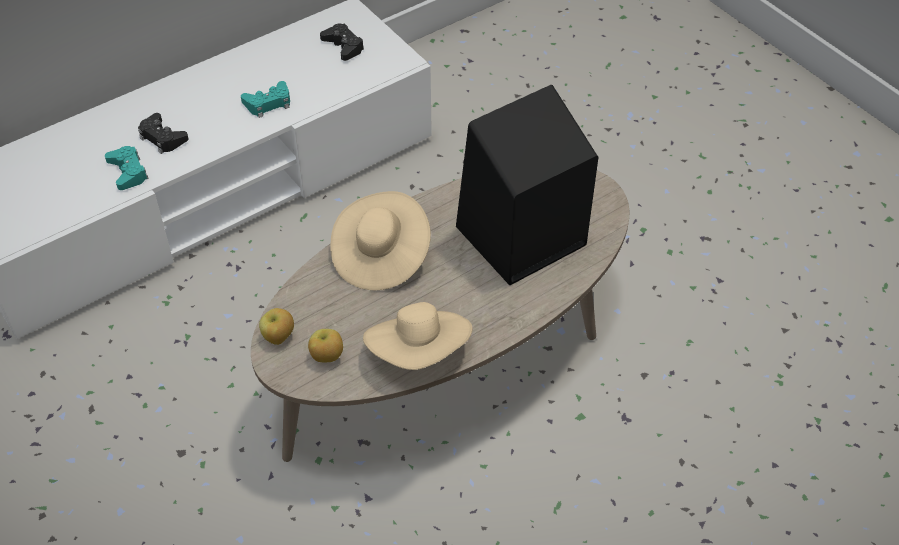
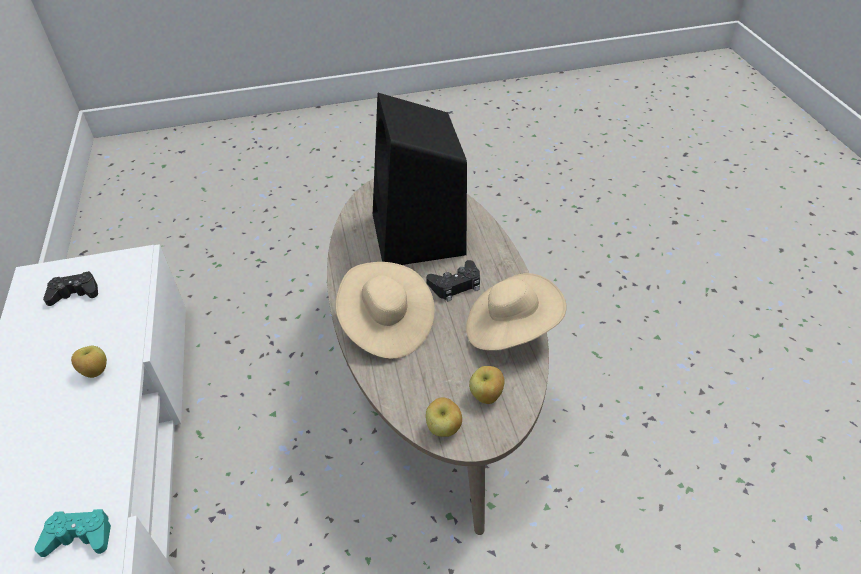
camera: 65 degrees left, 5 degrees down
black game controller [138,113,188,154] -> black game controller moved to [426,260,480,302]
turquoise game controller [241,81,290,118] -> apple [71,346,107,378]

